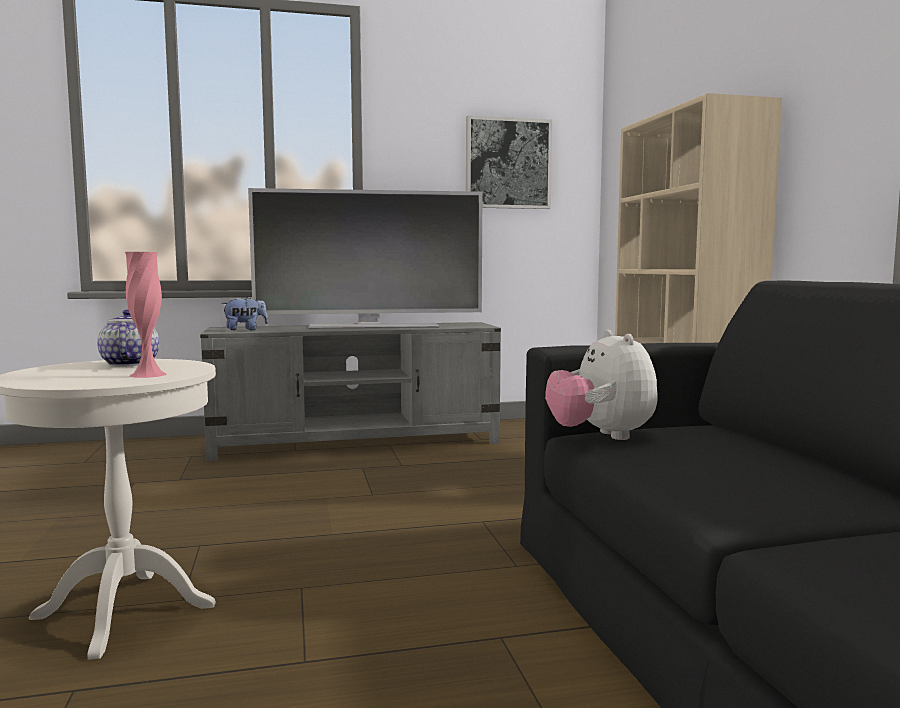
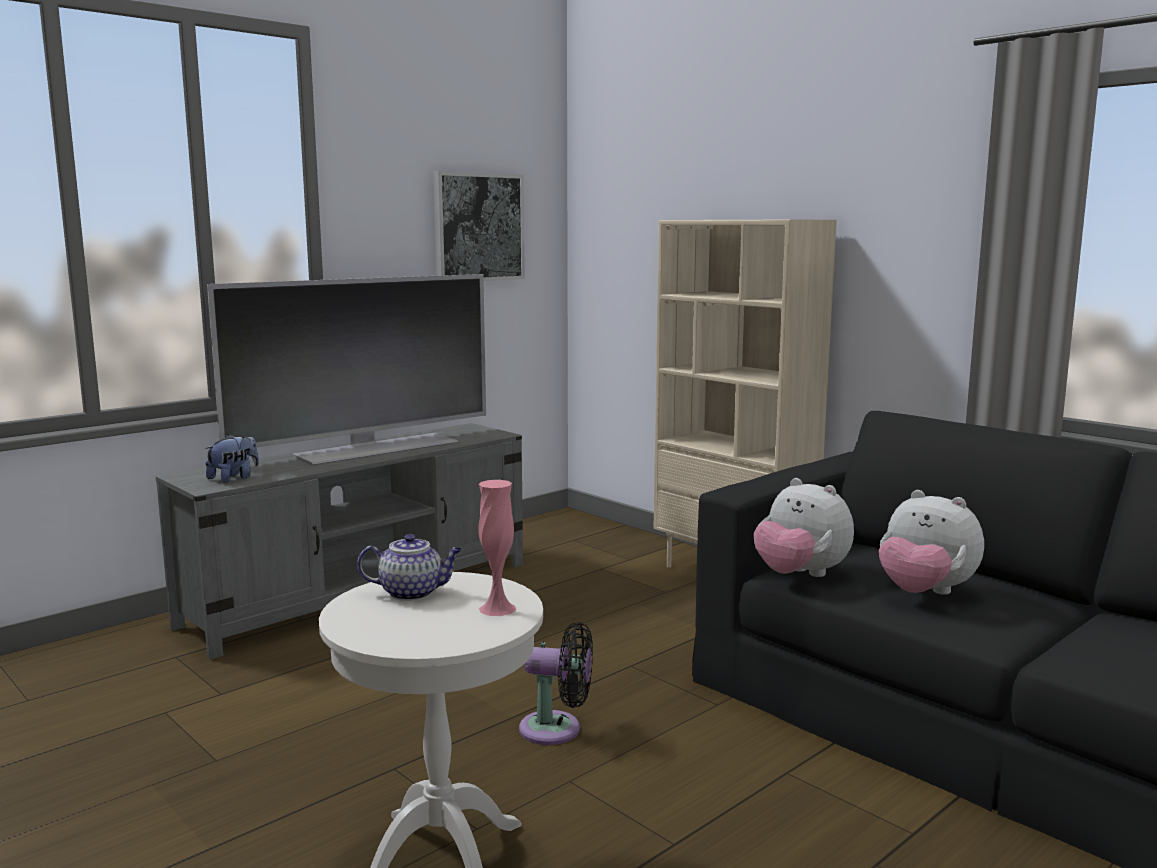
camera: 30 degrees left, 5 degrees up
teapot [97,310,159,366] -> teapot turned 135 degrees clockwise [357,534,463,601]
none -> black fan [519,622,593,745]
none -> plush toy [879,490,984,595]

